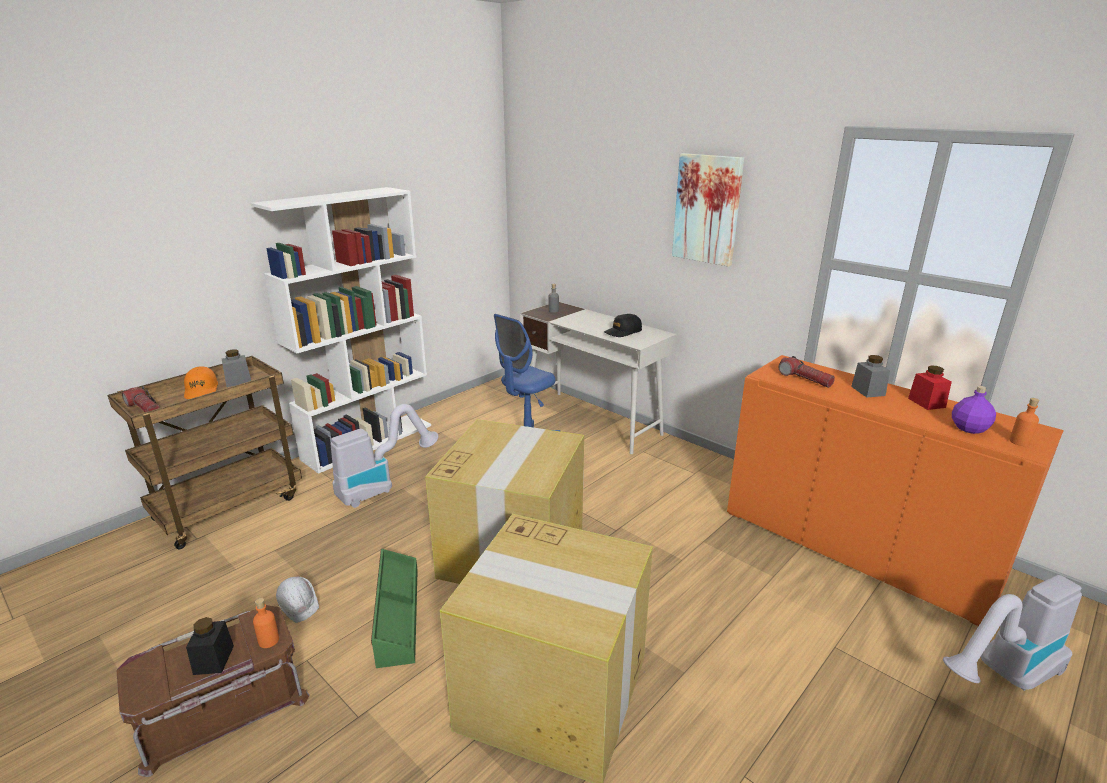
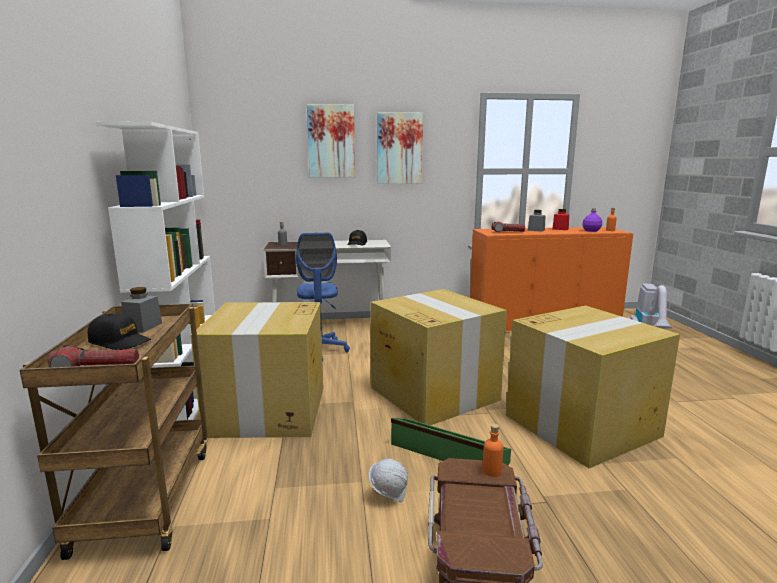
camera: 50 degrees left, 10 degrees down
orange cap [184,367,218,399] -> black cap [87,313,151,350]
black jar [186,617,234,675] -> none
vacuum cleaner [331,404,438,508] -> cardboard box [191,302,324,438]
none -> picture [307,104,355,177]

